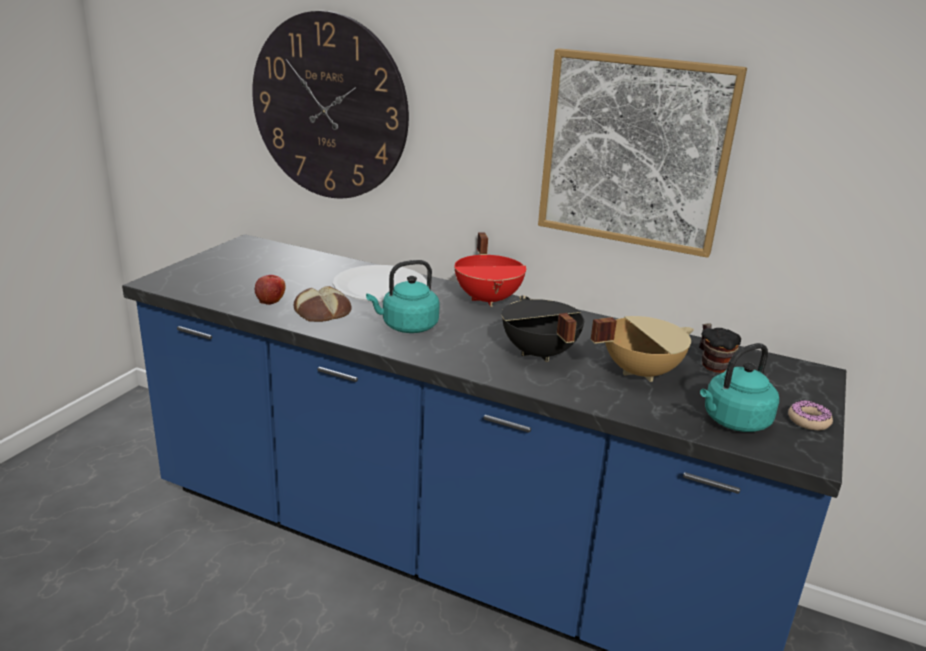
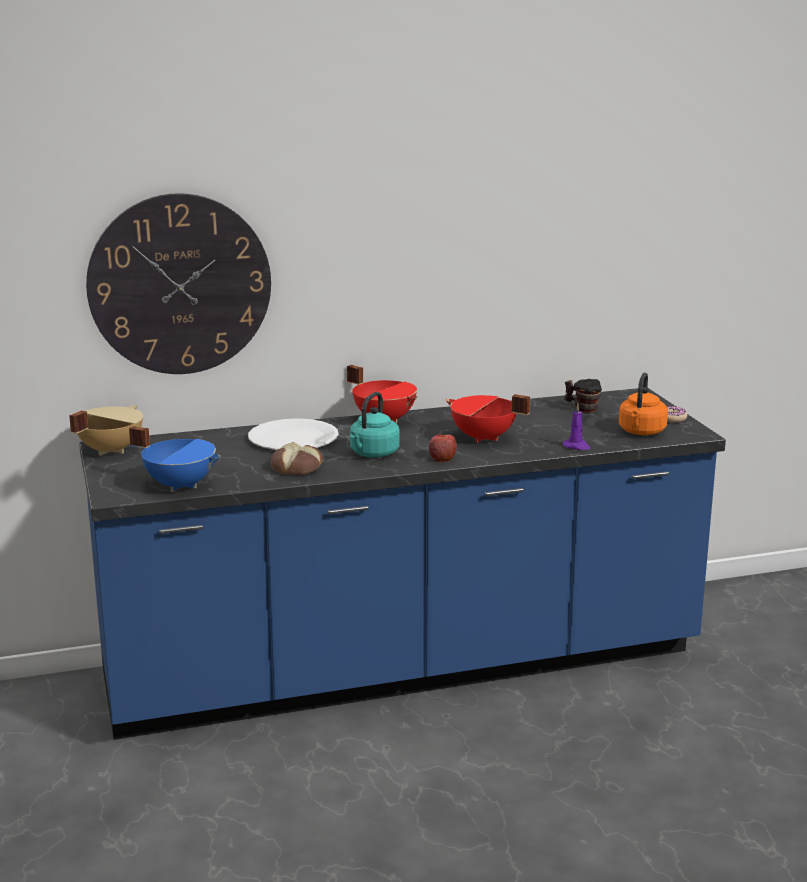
camera: 40 degrees left, 5 degrees down
apple [255,275,285,305] -> apple moved to [429,435,457,463]
black cooking pot [502,295,584,362] -> red cooking pot [446,394,530,443]
picture [538,48,747,258] -> none
beige cooking pot [591,316,694,382] -> beige cooking pot moved to [69,405,143,456]
turquoise kettle [700,343,779,432] -> orange kettle [619,373,668,435]
none -> blue cooking pot [129,426,221,492]
none -> purple candle [563,404,590,450]

